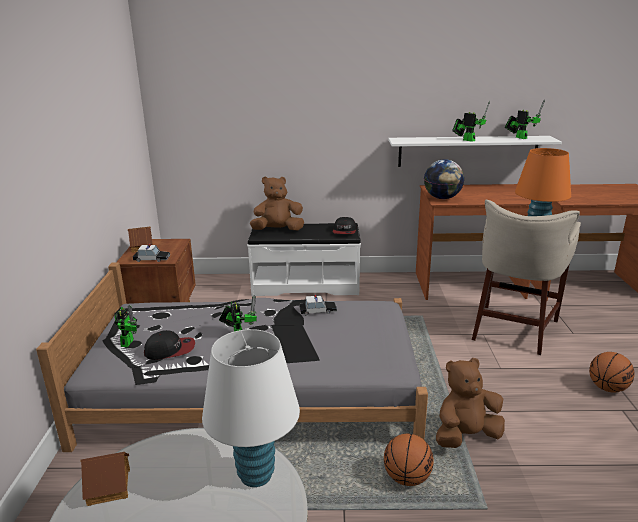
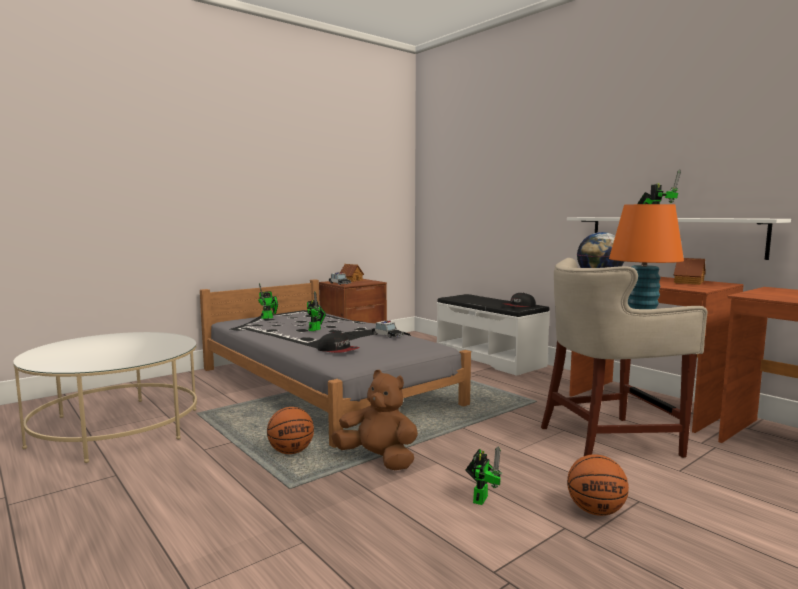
camera: 50 degrees right, 15 degrees down
toy house [80,452,130,506] -> toy house moved to [674,258,706,285]
cap [144,330,195,360] -> cap moved to [318,332,360,353]
white table lamp [202,329,300,487] -> none
brown plush toy [250,176,304,230] -> none
toy robot [505,99,545,139] -> toy robot moved to [465,446,502,505]

